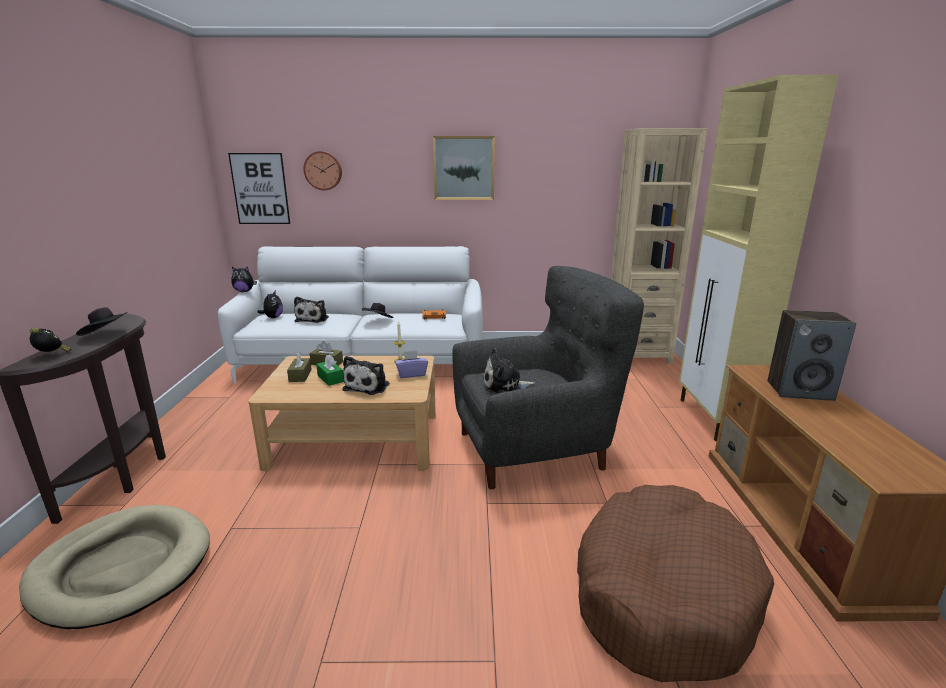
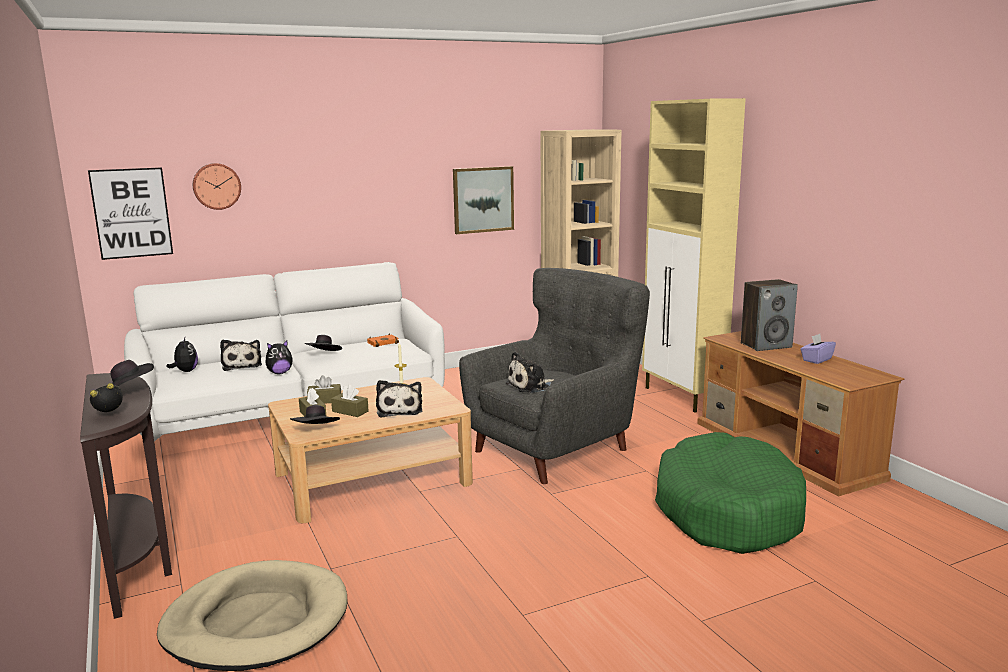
camera: 25 degrees left, 5 degrees down
alarm clock [30,328,71,352] -> alarm clock turned 45 degrees counterclockwise [90,383,123,412]
plush toy [232,266,257,292] -> plush toy moved to [266,341,293,374]
green tissue box [316,355,344,386] -> brown tissue box [331,384,369,417]
purple tissue box [395,350,428,378] -> purple tissue box moved to [800,334,836,364]
picture [433,136,495,200] -> picture moved to [453,166,514,234]
brown dog bed [577,485,774,682] -> green dog bed [655,432,806,554]
none -> black hat [290,405,340,424]

